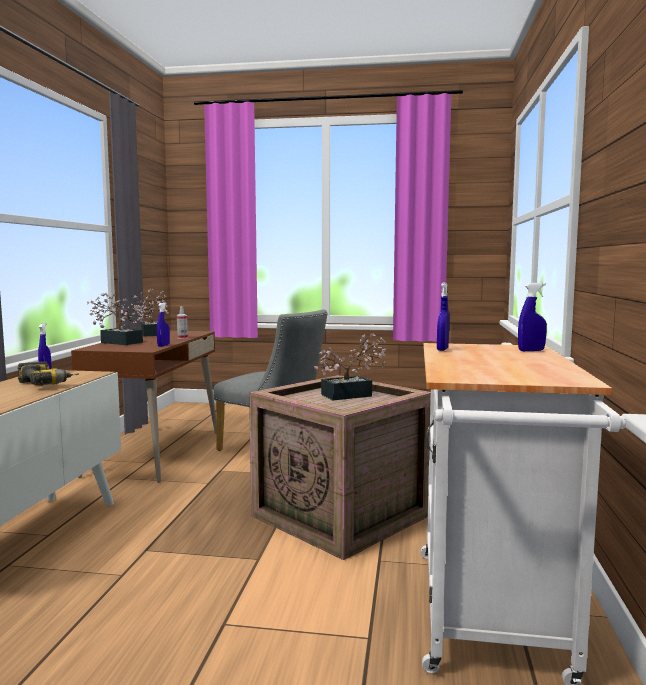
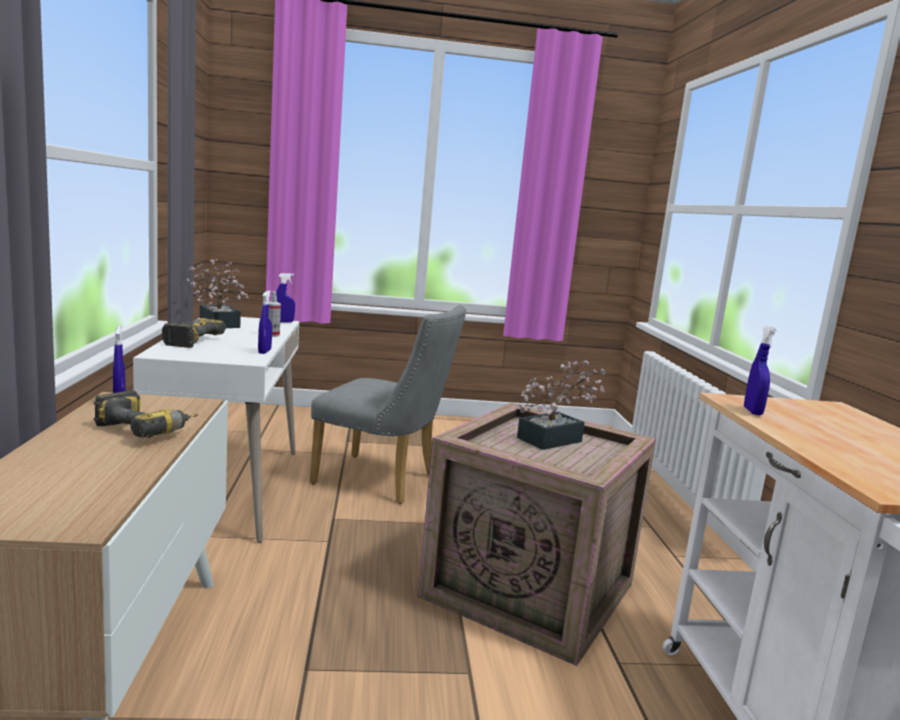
camera: 15 degrees left, 5 degrees up
brown desk [71,331,216,483] -> white desk [133,317,299,543]
potted plant [87,293,149,345] -> power drill [162,318,226,348]
blue spray bottle [518,282,547,351] -> blue spray bottle moved to [276,273,295,323]

